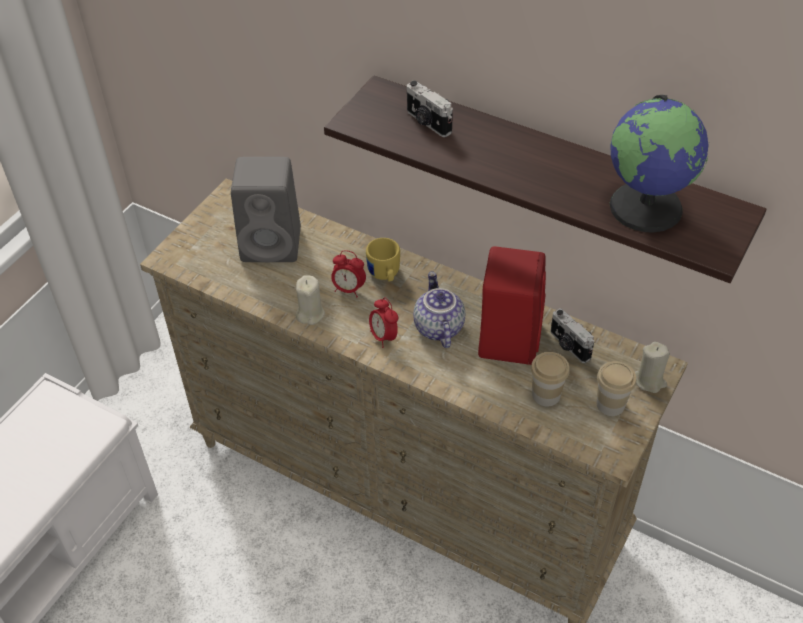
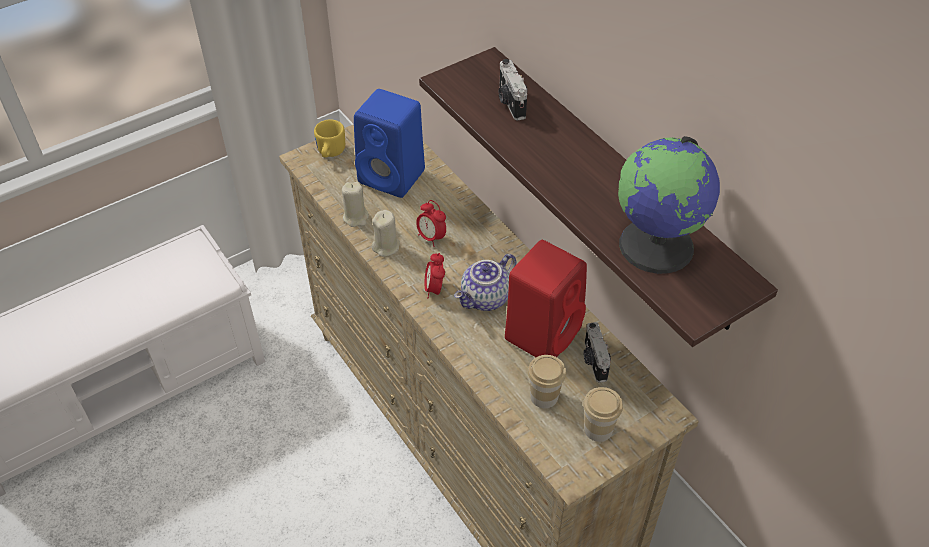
camera: 25 degrees right, 0 degrees up
grey speaker [231,157,301,262] -> blue speaker [354,89,425,198]
yellow mug [366,238,400,281] -> yellow mug moved to [314,119,345,157]
teapot [413,272,465,348] -> teapot turned 150 degrees counterclockwise [454,254,516,311]
beige candle [635,342,670,393] -> beige candle moved to [342,182,369,227]

